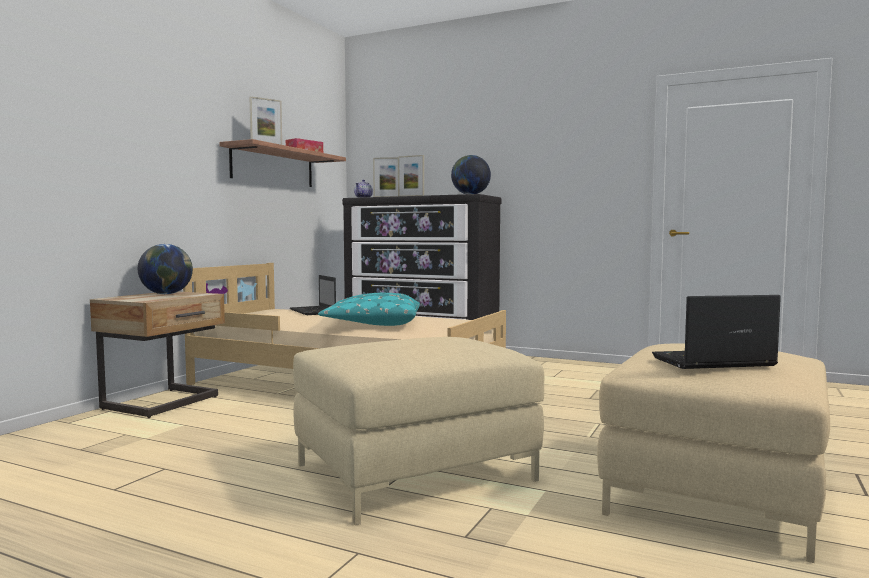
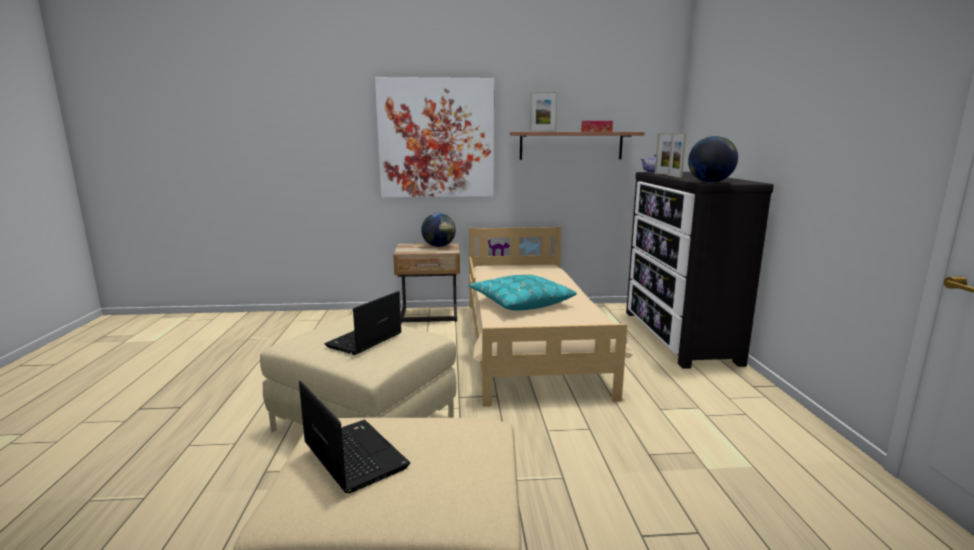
camera: 60 degrees right, 10 degrees up
laptop [290,275,336,315] -> laptop moved to [324,291,402,355]
none -> picture [375,77,494,197]

